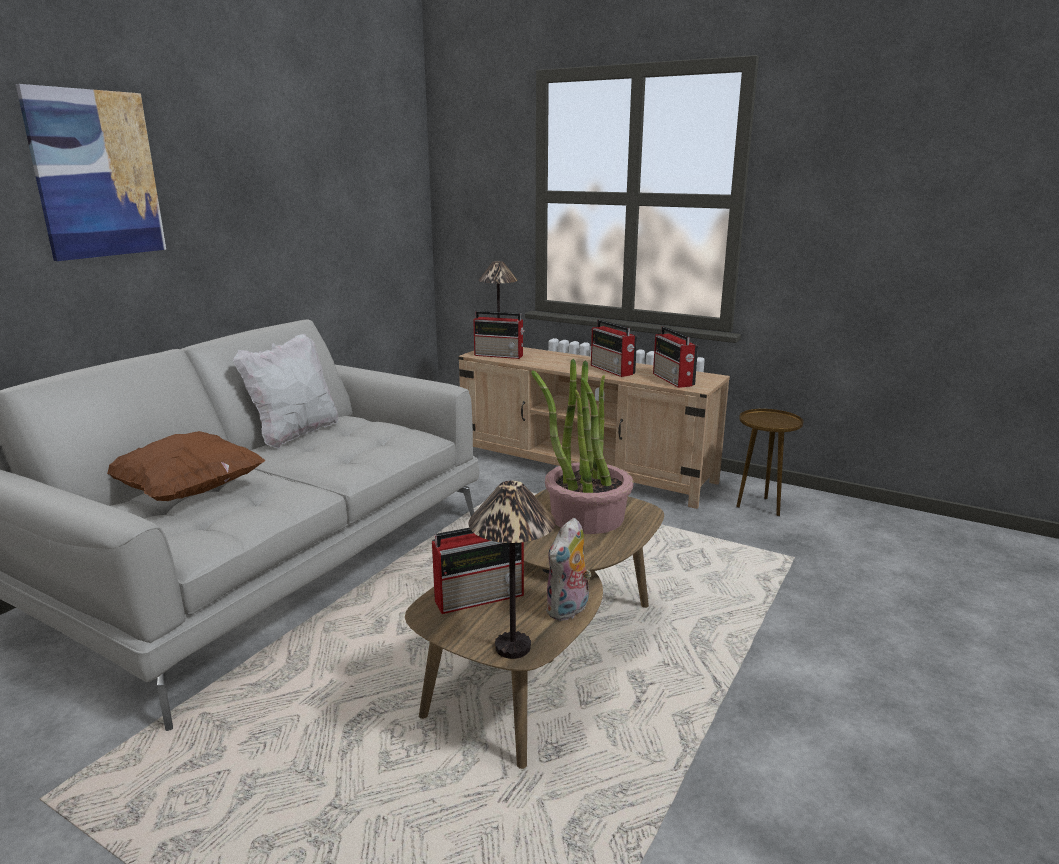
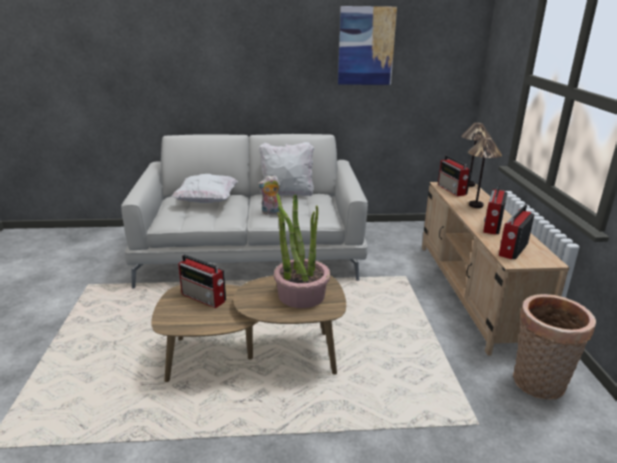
camera: 55 degrees right, 5 degrees up
picture [16,84,166,261] -> picture moved to [338,6,397,85]
brown pillow [107,431,265,501] -> white pillow [172,174,238,203]
table lamp [468,481,556,659] -> table lamp moved to [468,137,502,208]
plush toy [546,518,591,621] -> plush toy moved to [258,175,282,216]
brown side table [736,409,803,516] -> basket [513,294,596,400]

